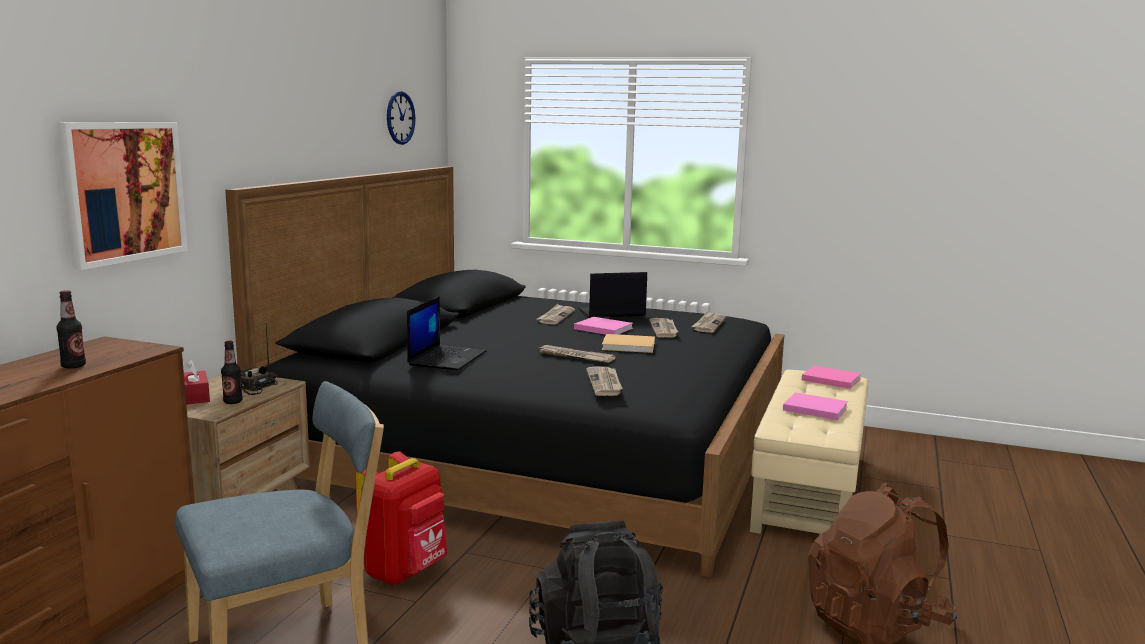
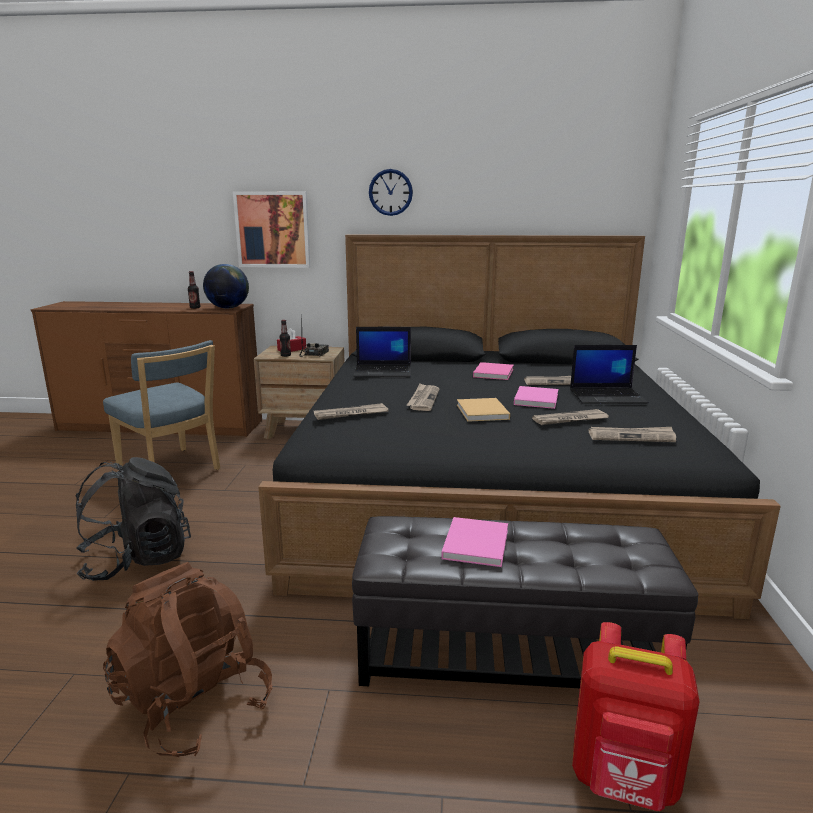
camera: 75 degrees right, 5 degrees up
red backpack [355,452,447,585] -> red backpack moved to [572,622,700,811]
wall clock [387,91,416,145] -> wall clock moved to [369,169,413,216]
laptop [578,272,647,318] -> laptop turned 120 degrees clockwise [570,345,649,404]
beige ottoman [750,370,869,534] -> black ottoman [352,516,698,688]
pink book [802,365,862,389] -> pink book moved to [473,362,513,380]
none -> globe [203,264,249,309]

